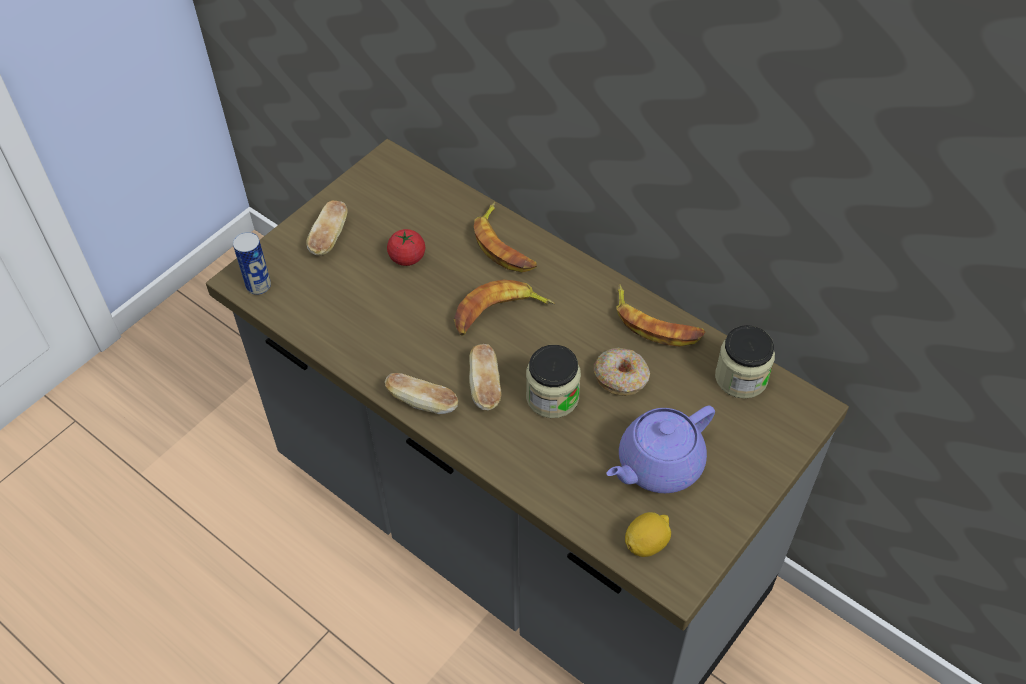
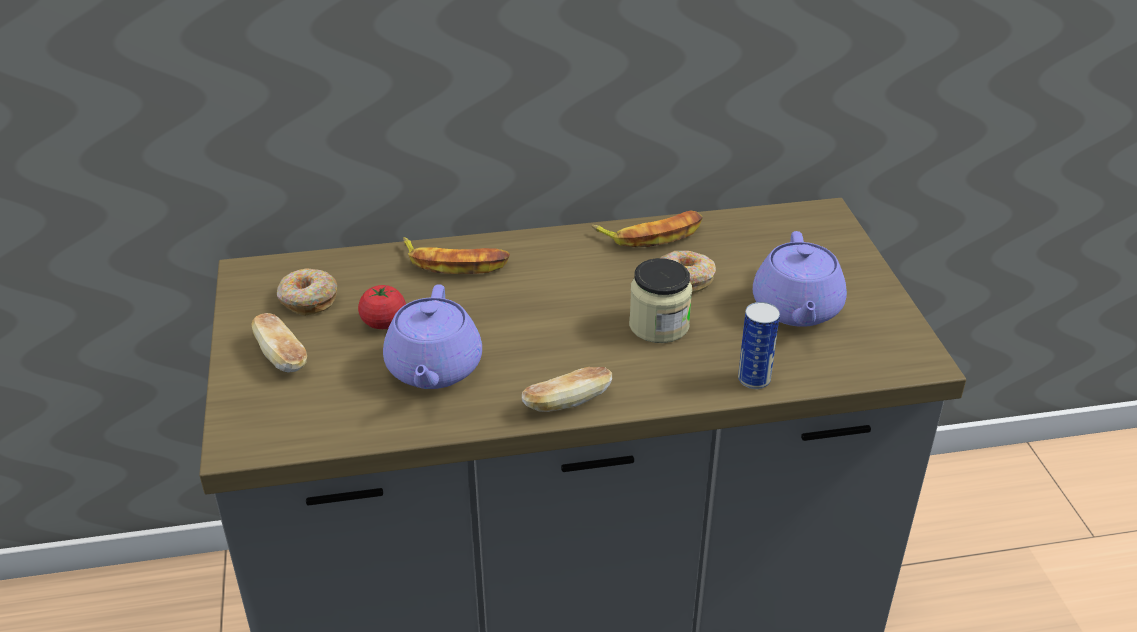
camera: 50 degrees left, 15 degrees down
can [233,232,271,295] -> can moved to [738,302,780,389]
banana [454,280,555,335] -> none
bread [469,344,502,410] -> none
lemon [625,512,671,557] -> none
jar [715,325,775,399] -> none
none -> donut [277,268,337,316]
none -> purple teapot [383,284,482,389]

